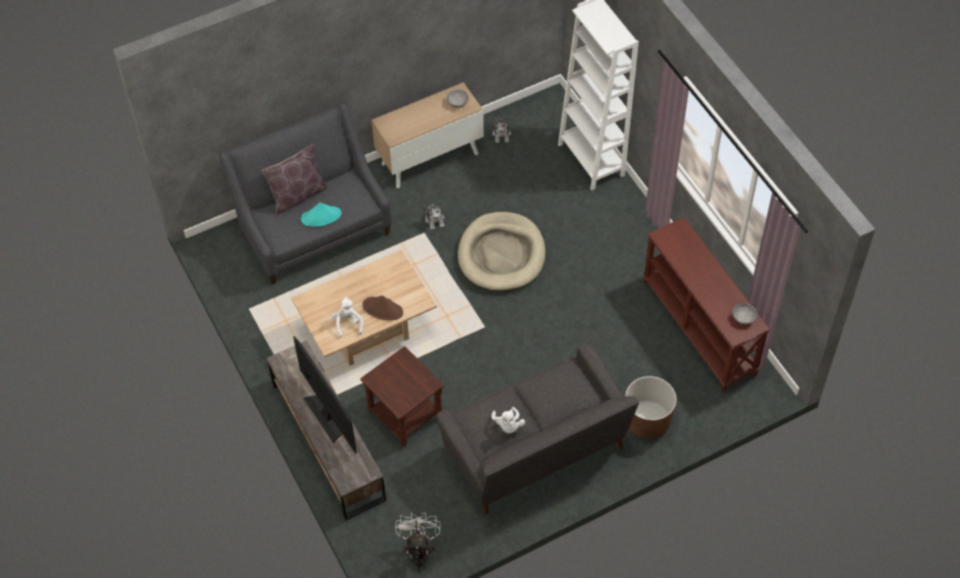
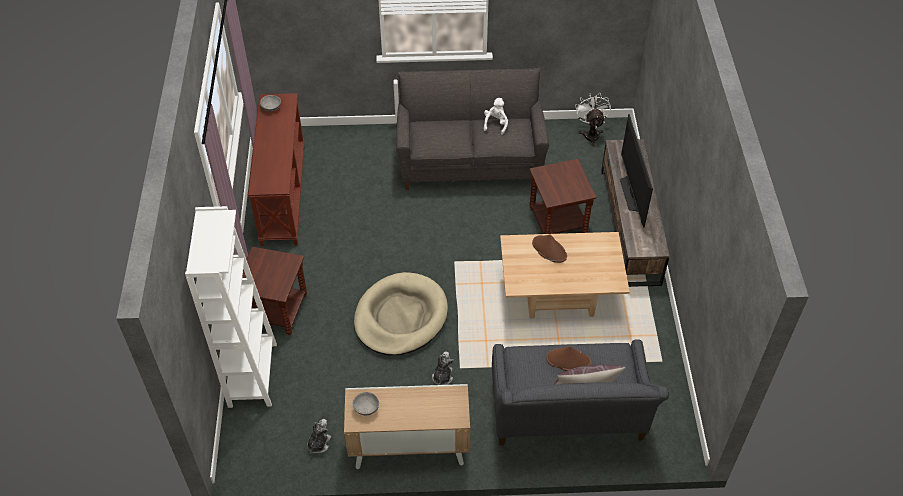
camera: 155 degrees left, 5 degrees down
turquoise hat [301,202,342,227] -> brown hat [546,346,591,371]
white plush toy [332,297,363,337] -> none
white fan [395,512,440,573] -> white fan turned 150 degrees clockwise [575,93,611,147]
brown planter [625,376,677,439] -> none
none -> brown side table [242,247,307,335]

